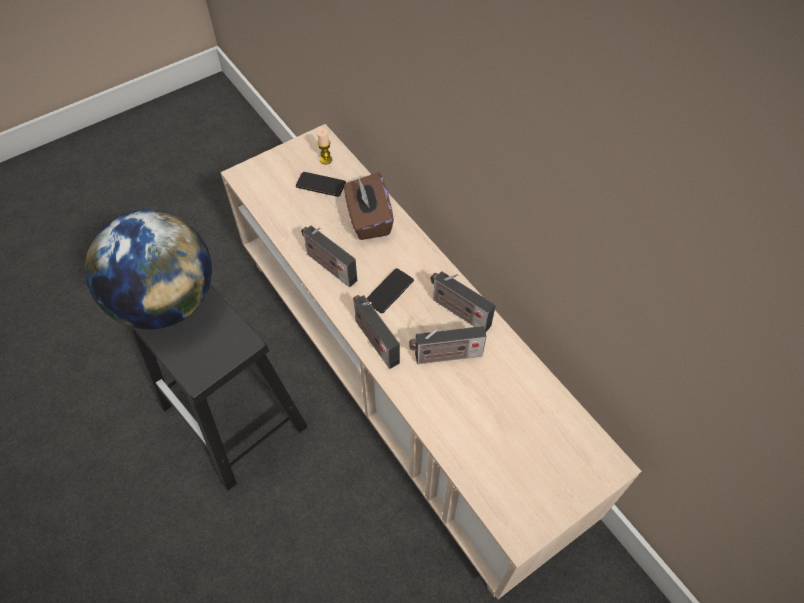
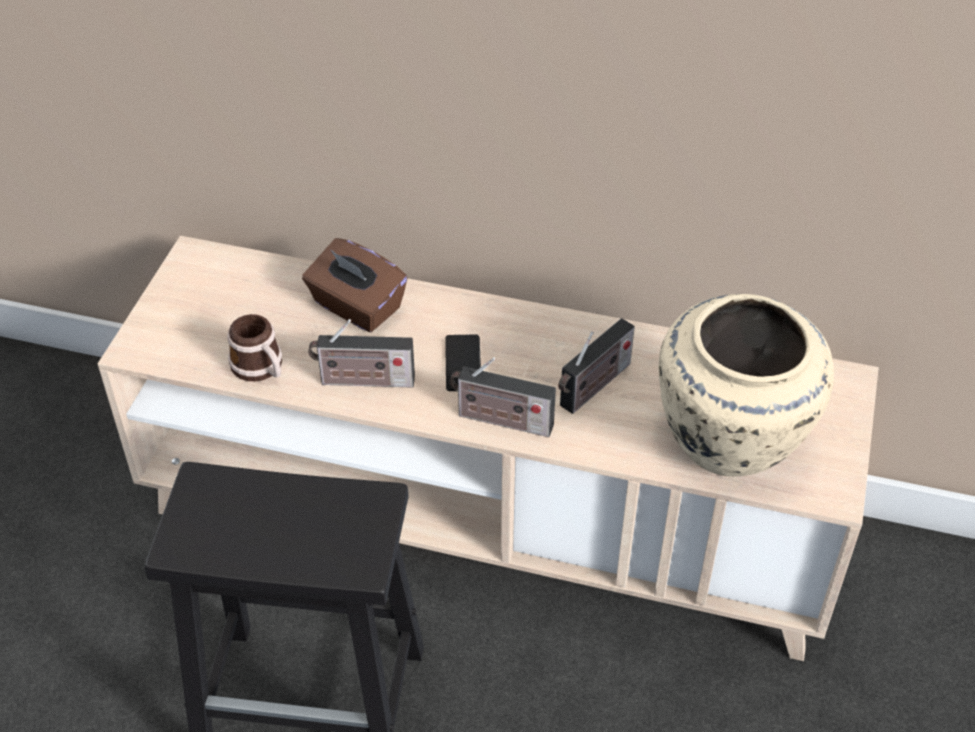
camera: 40 degrees left, 10 degrees down
globe [85,210,212,329] -> none
phone [296,172,346,197] -> none
candle [317,128,332,164] -> none
radio [430,271,496,332] -> none
none -> mug [227,314,282,381]
none -> beige vase [658,294,834,476]

